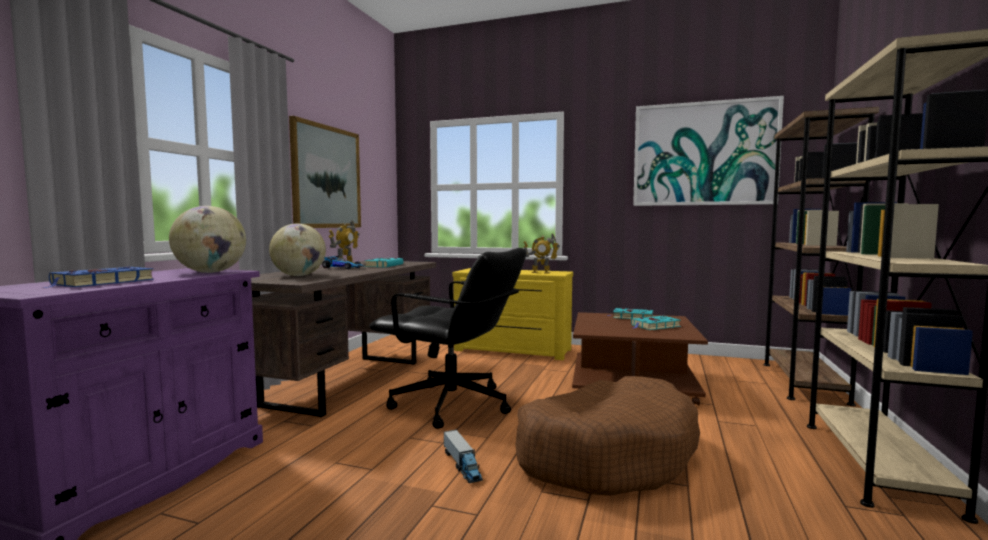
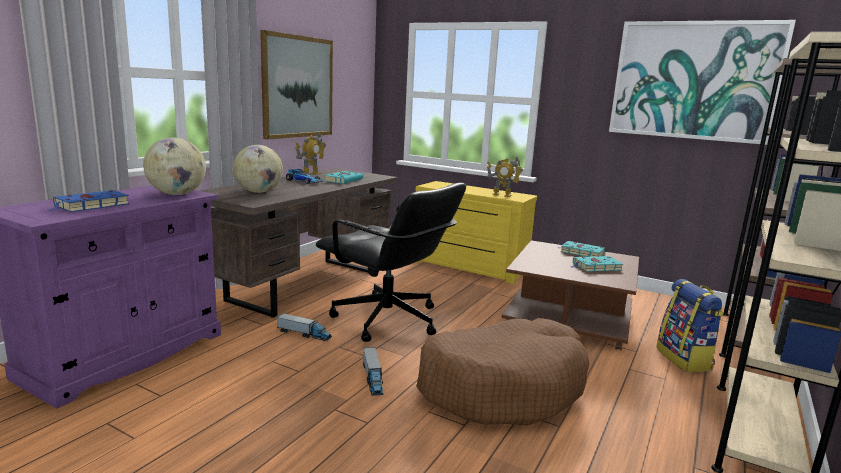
camera: 10 degrees right, 10 degrees up
none -> toy truck [277,313,332,341]
none -> backpack [656,279,724,372]

